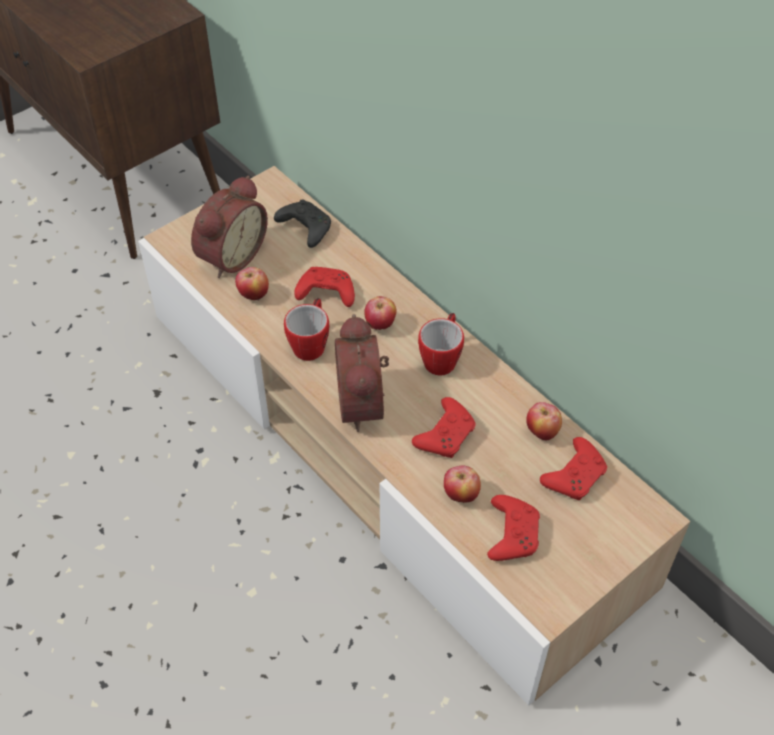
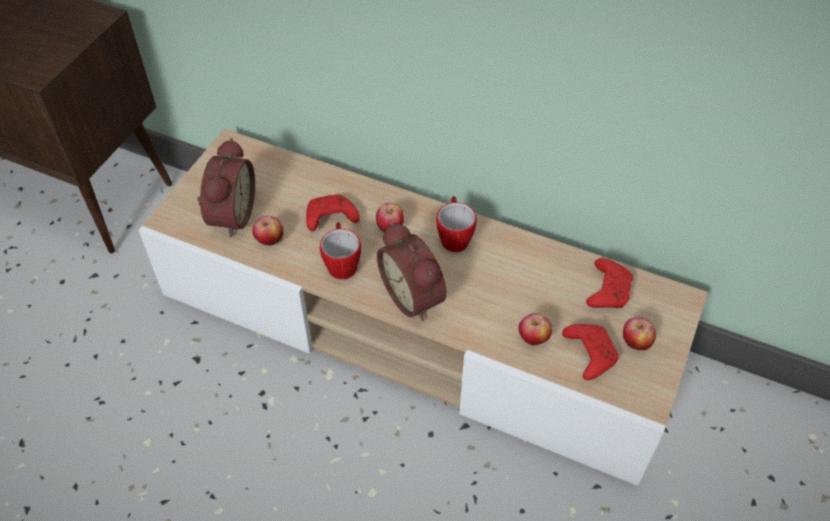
camera: 25 degrees left, 0 degrees up
black game controller [274,199,331,248] -> none
red game controller [412,397,476,458] -> none
apple [526,402,562,440] -> apple moved to [623,318,656,350]

